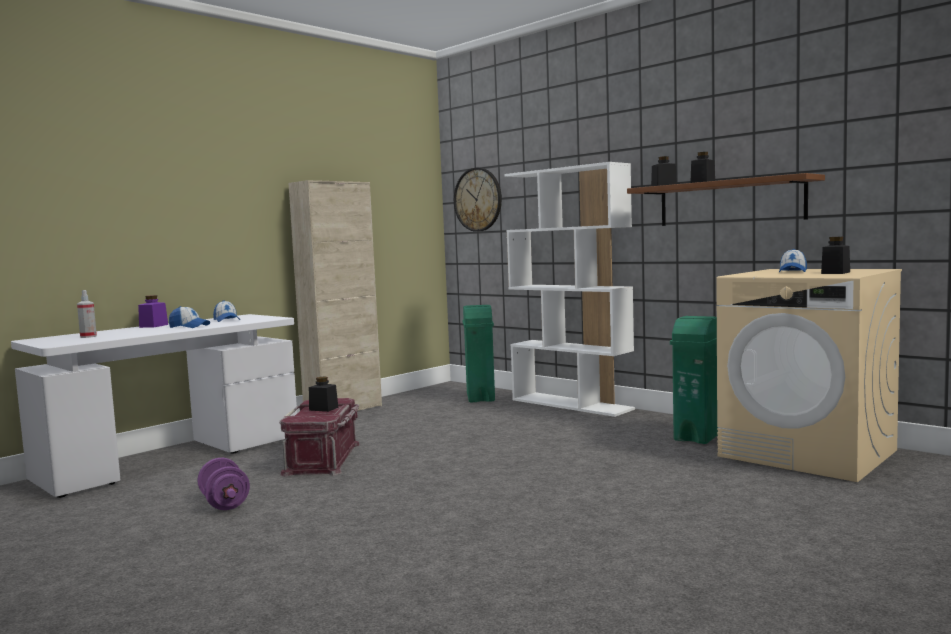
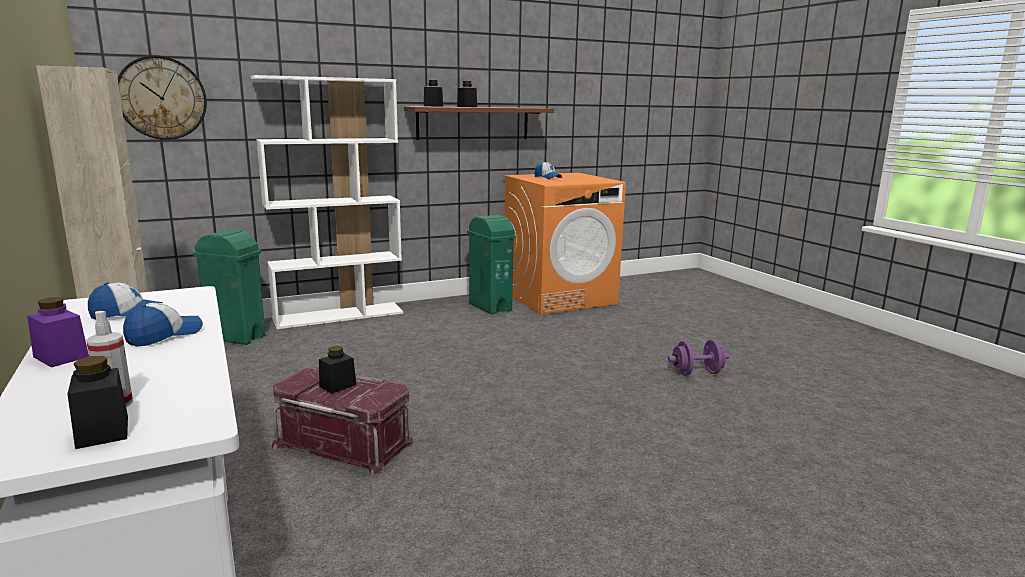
camera: 70 degrees left, 10 degrees up
purple dumbbell [197,458,250,510] -> purple dumbbell moved to [668,340,729,376]
beige washing machine [716,269,902,482] -> orange washing machine [504,173,626,315]
black jar [821,237,850,274] -> black jar moved to [68,356,128,449]

